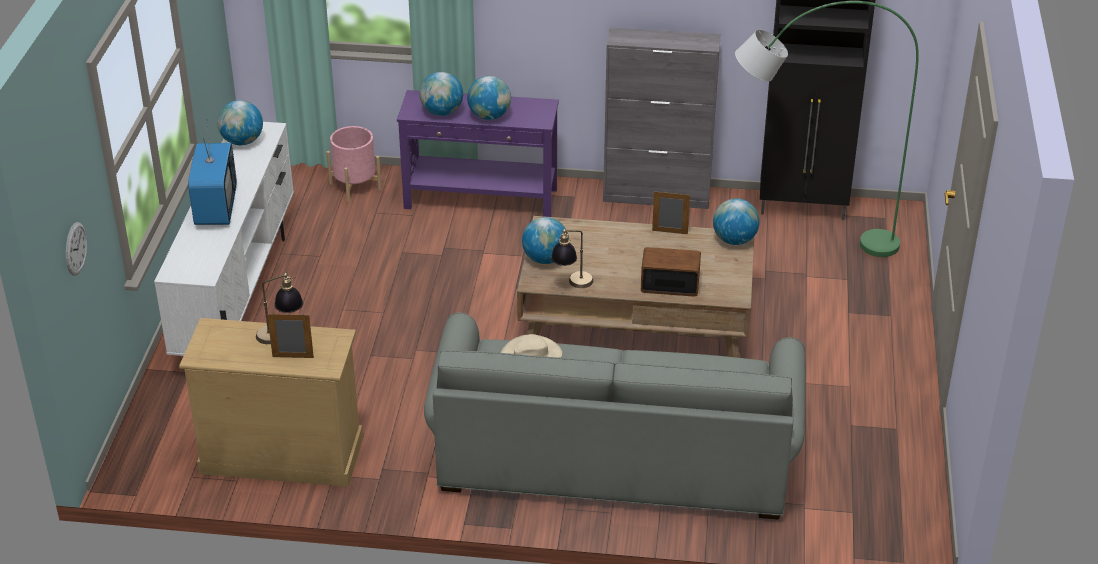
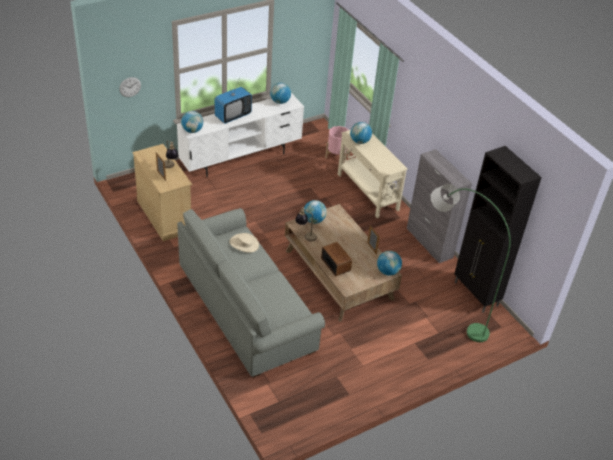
camera: 50 degrees right, 5 degrees up
purple console table [397,90,559,217] -> beige console table [338,130,408,218]
globe [467,76,511,120] -> globe moved to [181,111,203,133]

